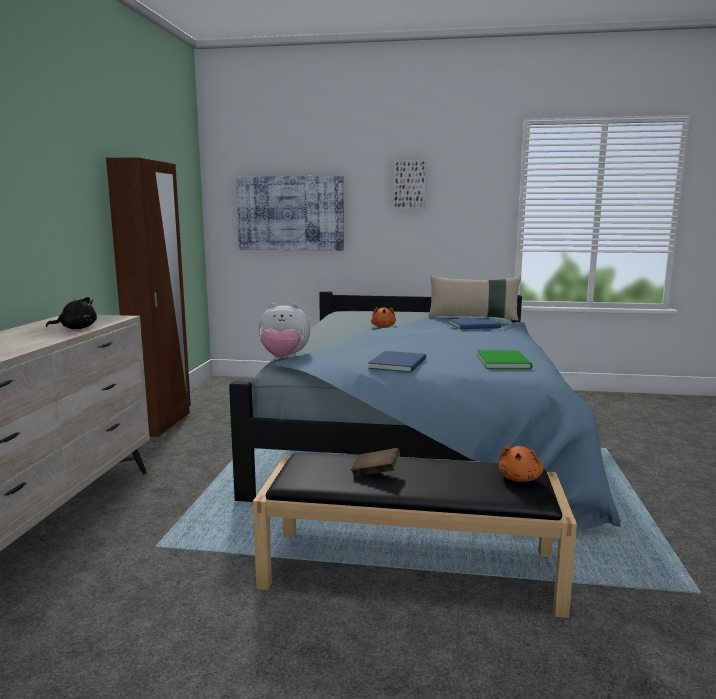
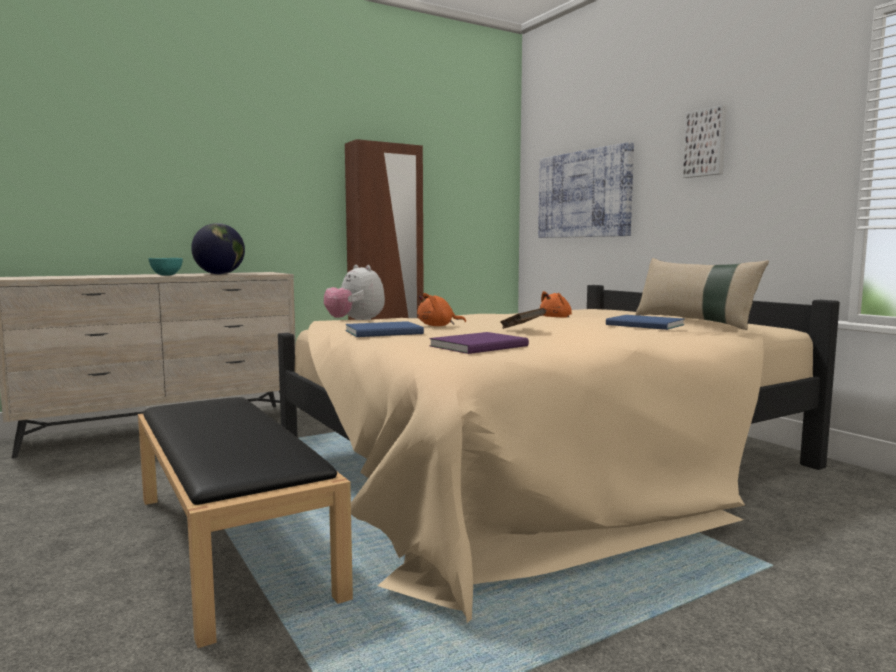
camera: 50 degrees right, 5 degrees down
black plush toy [46,297,97,329] -> globe [191,223,245,275]
blue bed [229,291,621,531] -> beige bed [278,285,840,623]
brown book [351,448,400,477] -> brown book moved to [500,308,546,329]
green book [477,350,533,369] -> purple book [429,332,529,354]
orange plush toy [499,446,543,482] -> orange plush toy moved to [417,293,466,326]
none -> turquoise bowl [148,258,183,276]

